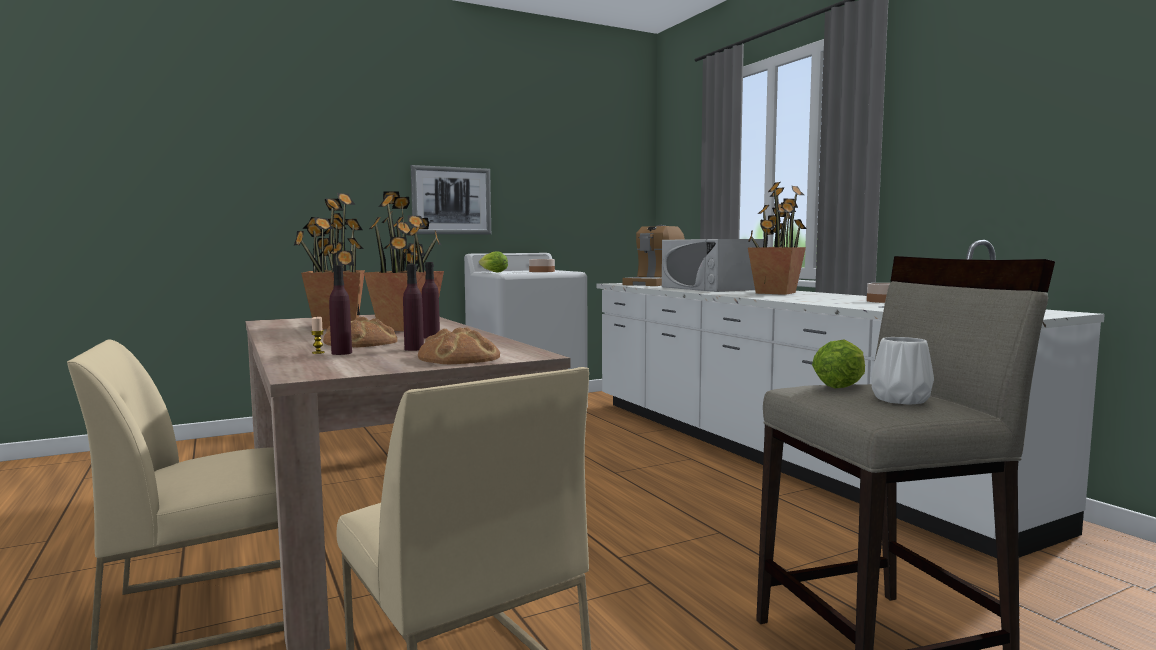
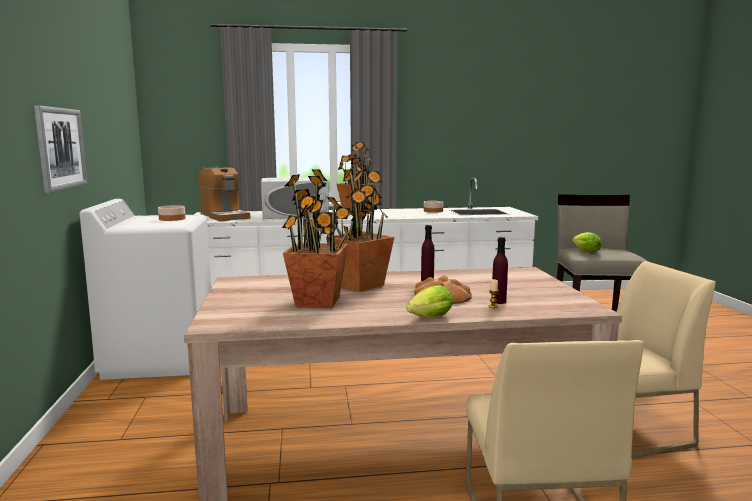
camera: 70 degrees left, 5 degrees up
purple bottle [403,264,424,351] -> none
bread [418,327,500,364] -> none
lettuce [479,252,508,273] -> lettuce moved to [406,285,453,318]
white vase [871,337,934,405] -> none

